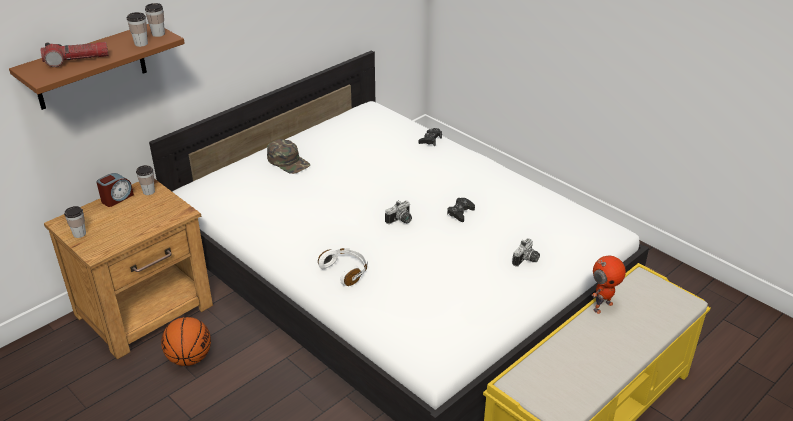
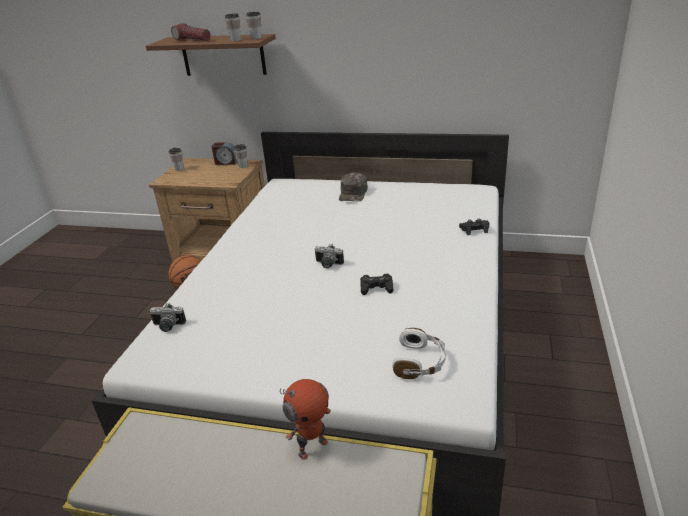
camera: 60 degrees right, 5 degrees down
white headphones [318,248,368,286] -> white headphones moved to [392,328,446,379]
camera [512,238,540,267] -> camera moved to [150,303,186,332]
toy robot [591,255,626,314] -> toy robot turned 60 degrees counterclockwise [280,379,331,460]

